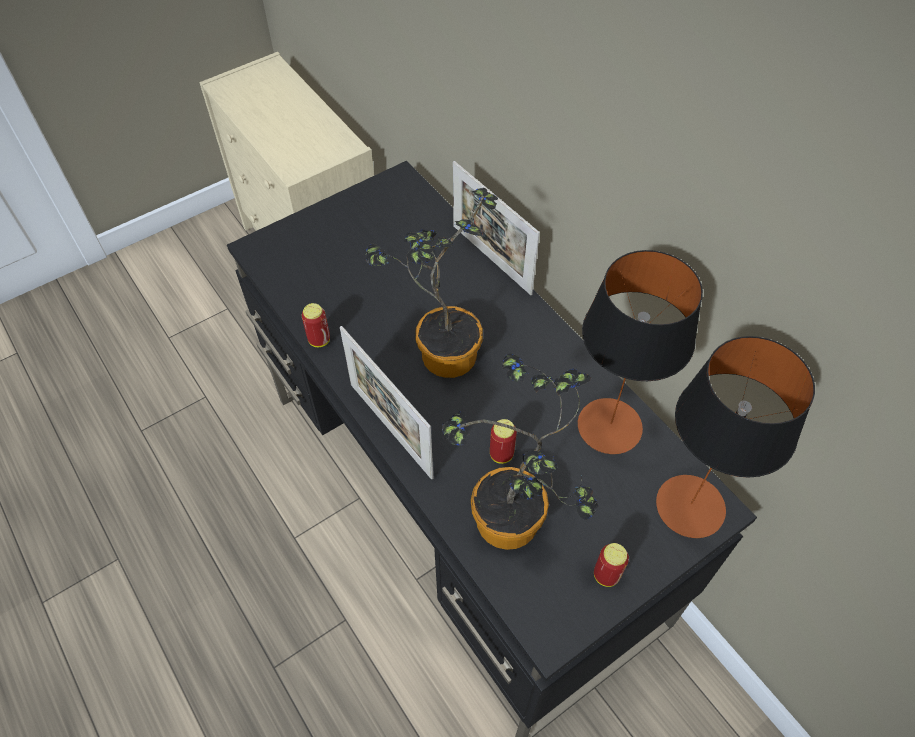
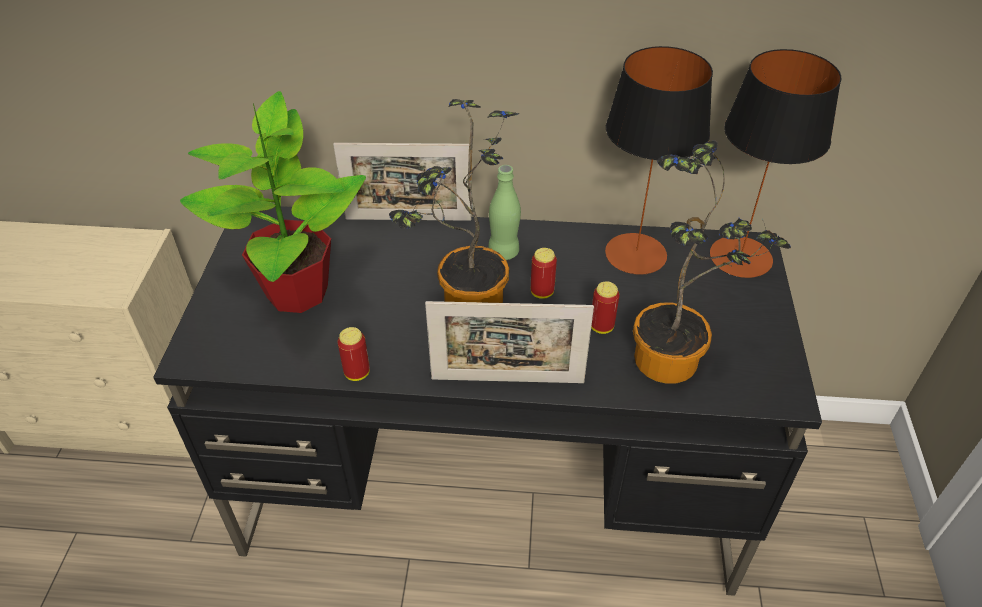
camera: 50 degrees left, 10 degrees down
can [594,543,629,587] -> can moved to [531,248,557,299]
none -> potted plant [180,91,366,313]
none -> green bottle [488,165,521,260]

